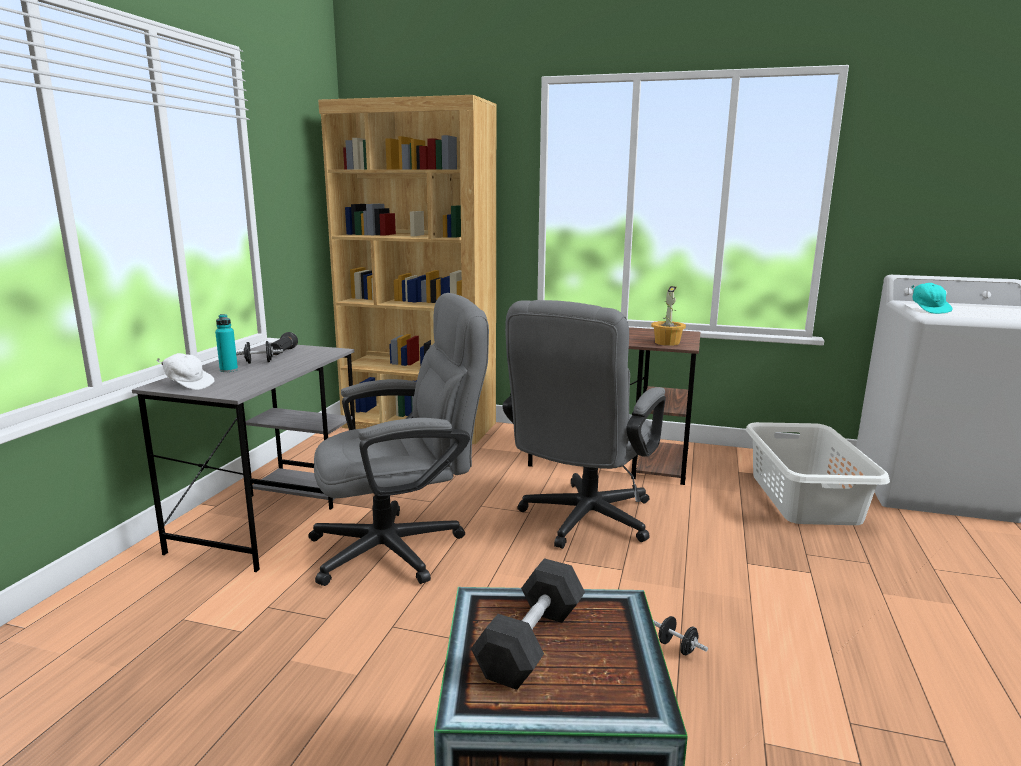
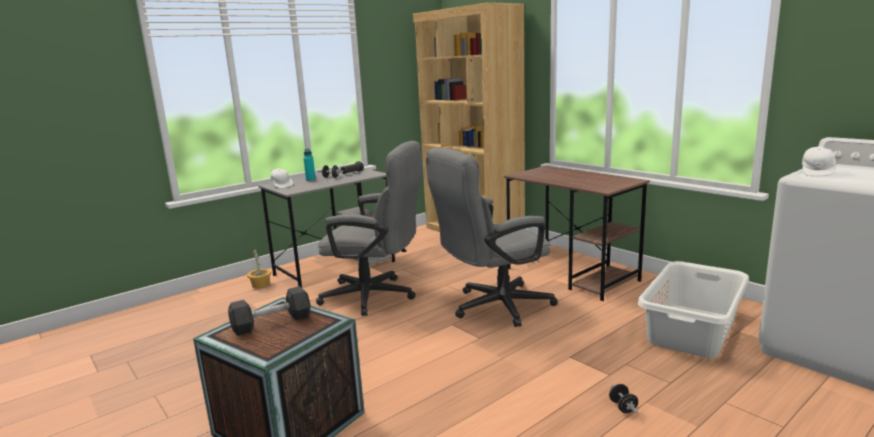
camera: 35 degrees right, 0 degrees up
potted plant [651,286,686,346] -> potted plant moved to [247,248,271,288]
black dumbbell [653,616,708,655] -> black dumbbell moved to [609,384,638,413]
turquoise cap [912,283,953,314] -> white cap [802,146,836,176]

